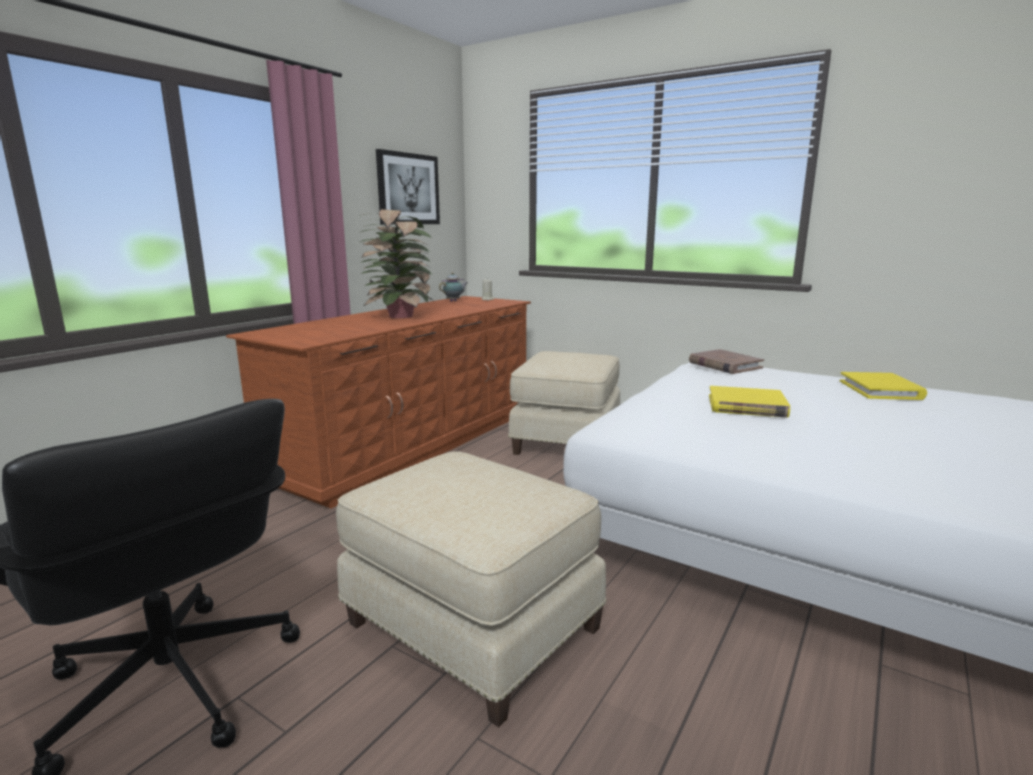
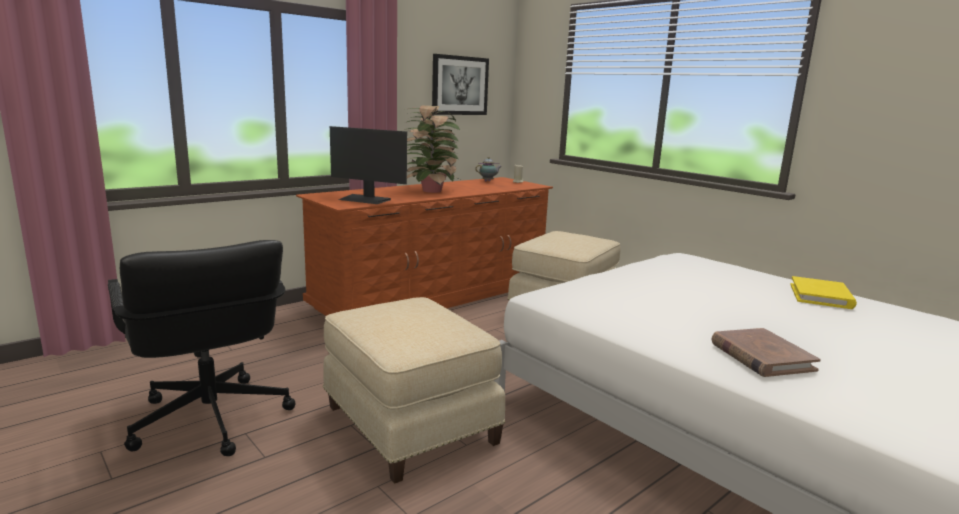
camera: 15 degrees right, 0 degrees up
brown book [689,349,764,374] -> brown book moved to [712,328,821,377]
yellow book [709,386,790,418] -> none
none -> monitor [330,126,407,204]

